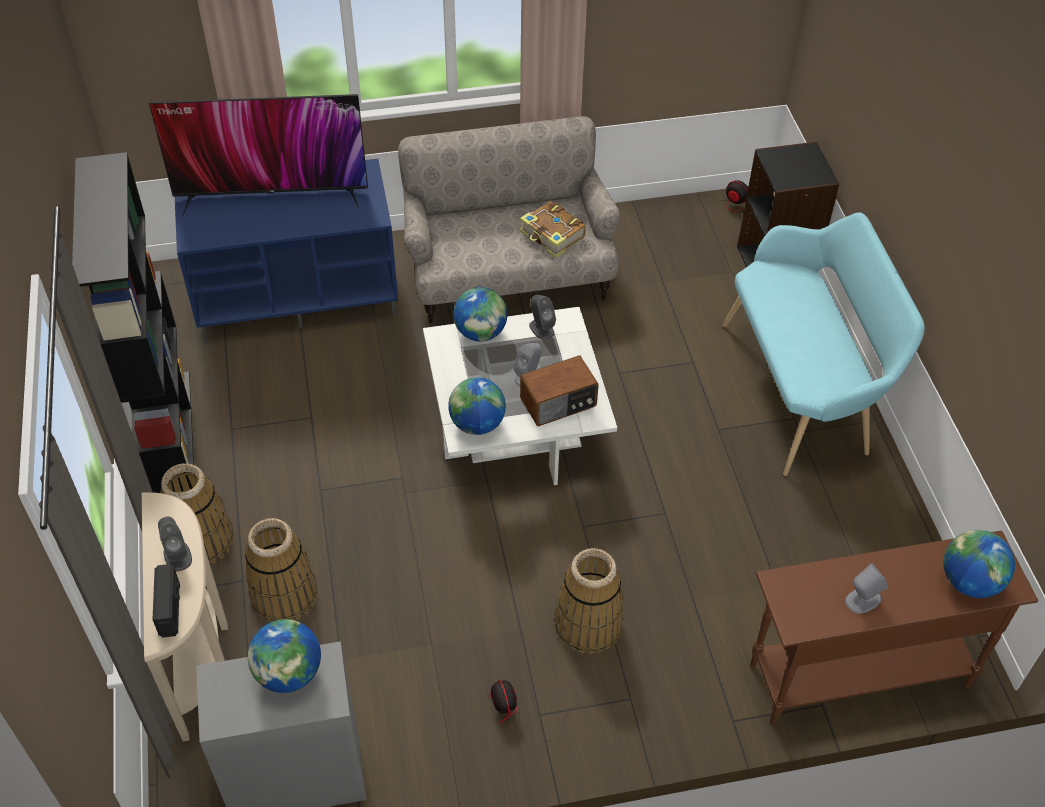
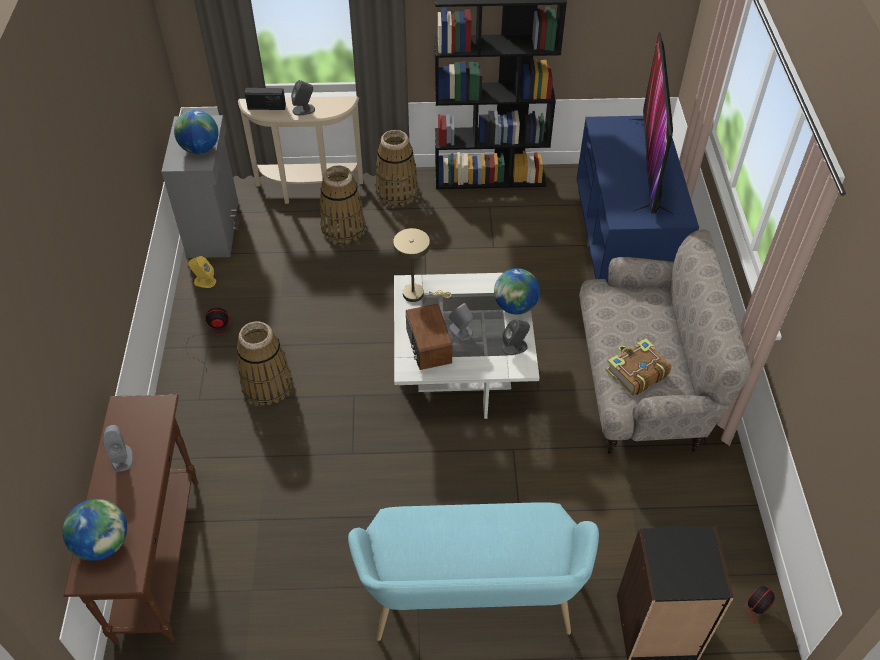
camera: 100 degrees right, 0 degrees up
globe [448,377,506,435] -> beige table lamp [393,228,452,302]
none -> yellow speaker [188,256,216,288]

